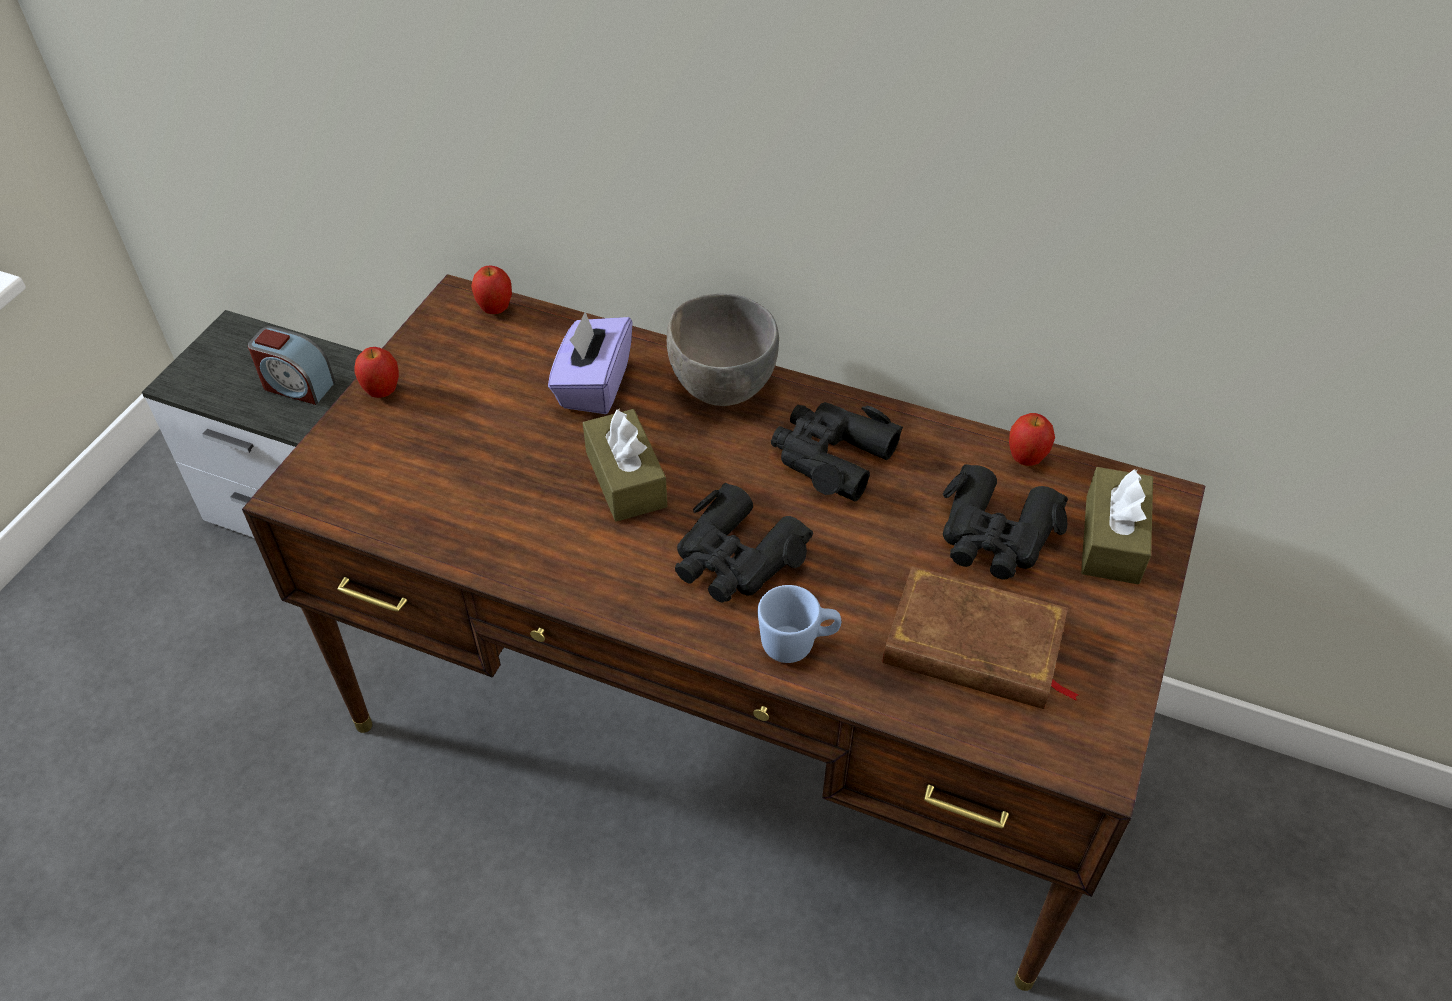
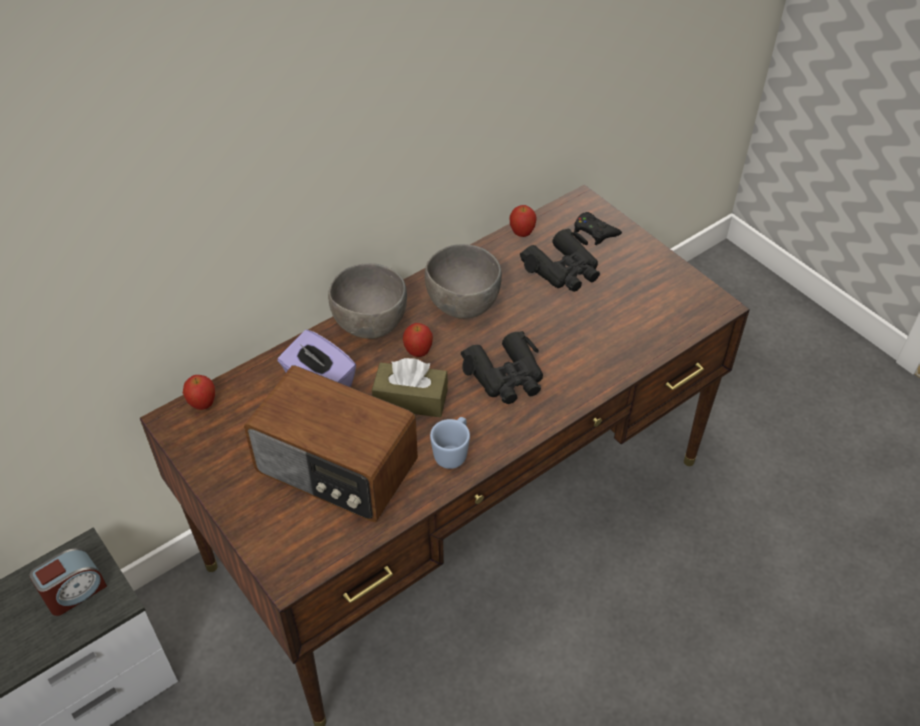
camera: 60 degrees left, 0 degrees up
apple [354,347,399,398] -> apple moved to [403,323,433,357]
blue mug [758,585,841,663] -> blue mug moved to [430,417,470,469]
black binoculars [771,402,903,502] -> grey bowl [425,244,502,319]
brown book [882,566,1079,709] -> none
brown tissue box [1081,467,1153,585] -> black game controller [574,212,622,245]
none -> radio [244,365,418,522]

